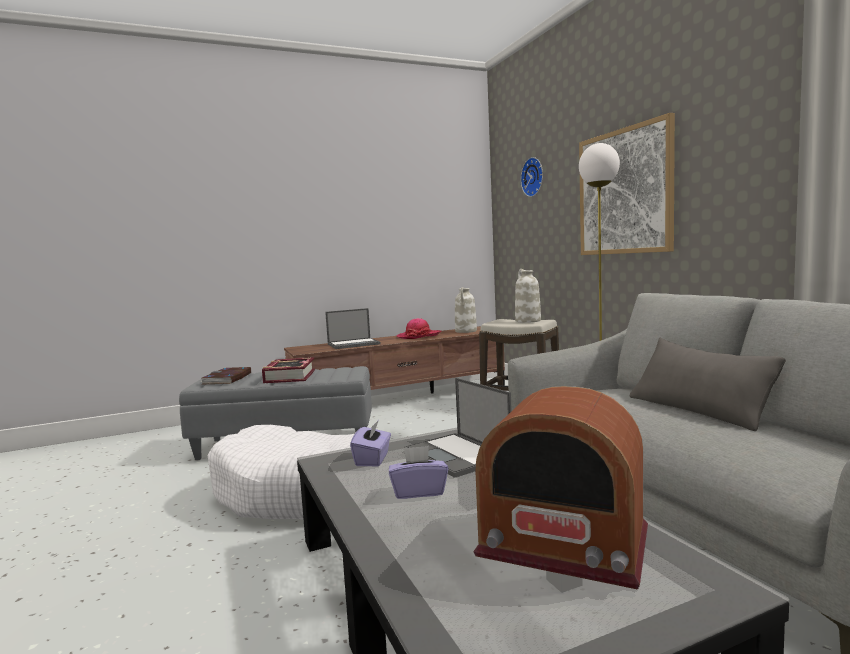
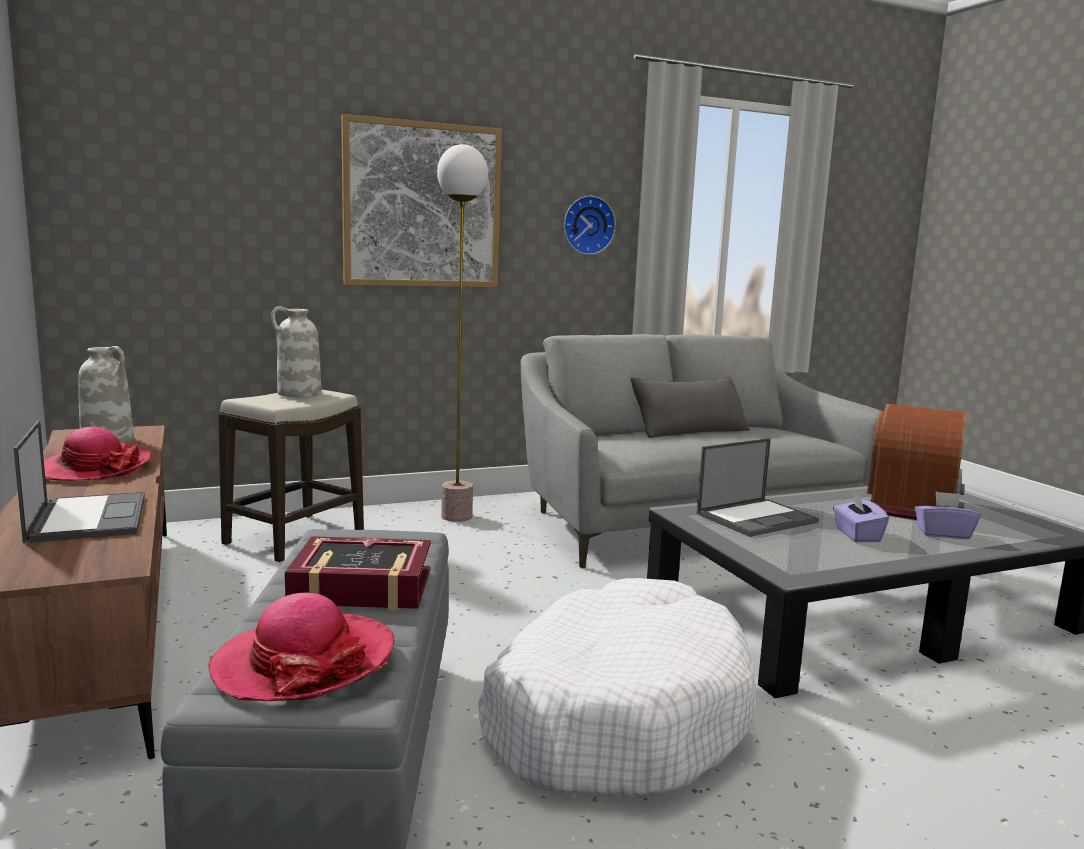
camera: 90 degrees left, 5 degrees up
book [202,367,251,385] -> hat [208,593,395,701]
purple tissue box [350,420,391,466] -> purple tissue box moved to [915,491,981,539]
wall clock [520,157,543,197] -> wall clock moved to [564,196,616,255]

